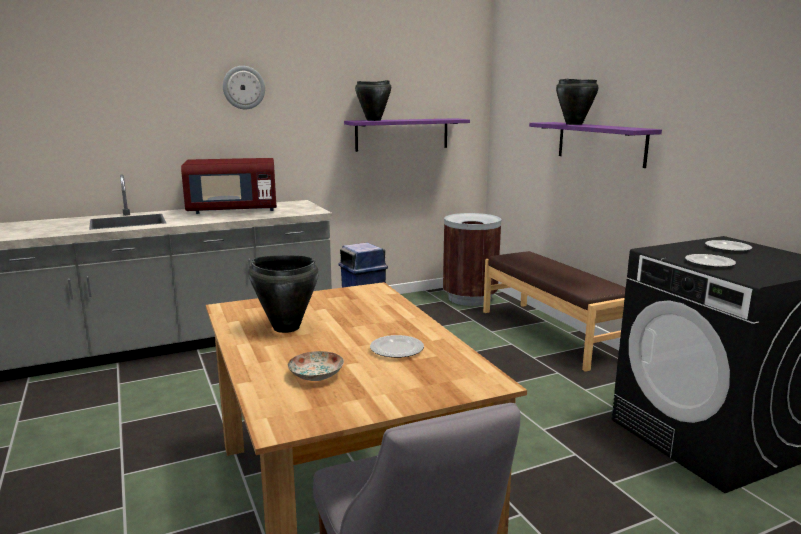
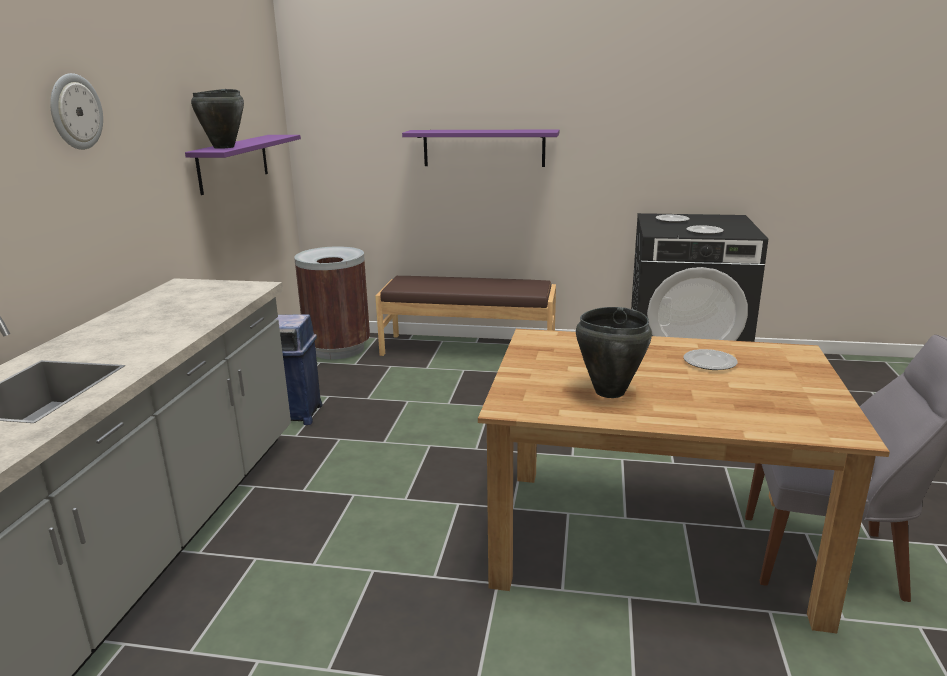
camera: 55 degrees left, 5 degrees up
red microwave [181,158,277,214] -> none
plate [288,351,344,381] -> none
black cooking pot [556,79,598,125] -> none

